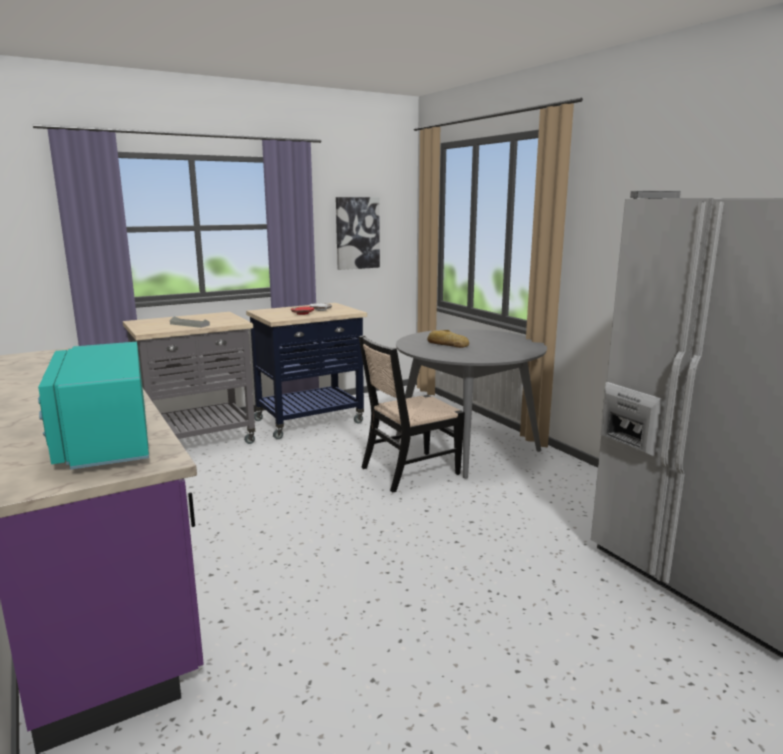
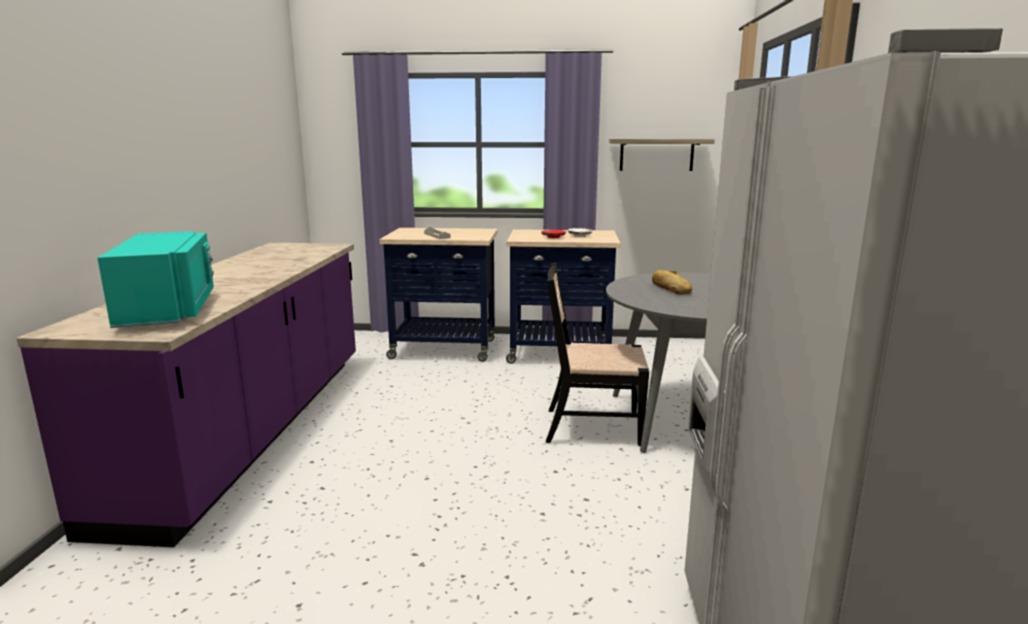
camera: 35 degrees right, 0 degrees up
turquoise microwave [38,342,149,470] -> turquoise microwave turned 150 degrees clockwise [98,231,214,328]
grey cart [123,312,255,444] -> blue cart [379,228,498,362]
picture [336,197,380,270] -> shelf [609,139,715,171]

